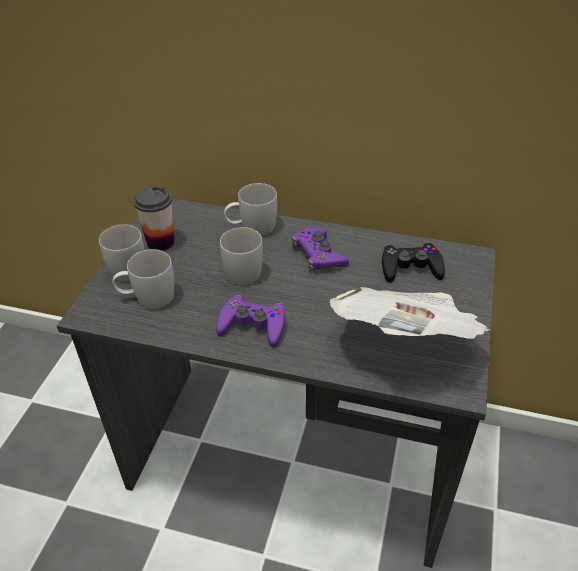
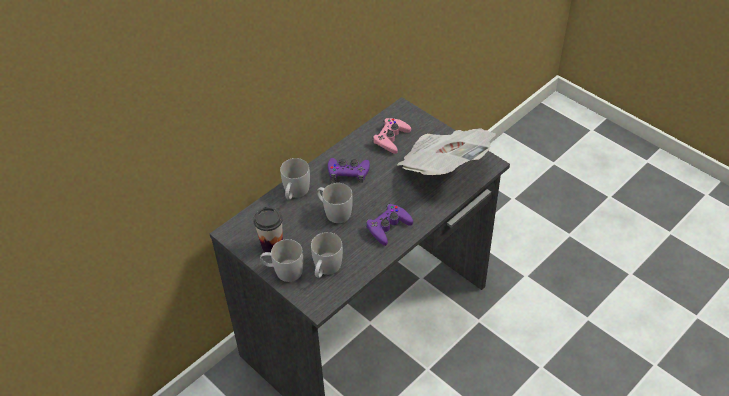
camera: 60 degrees left, 5 degrees up
black game controller [382,242,445,283] -> pink game controller [372,118,411,154]

